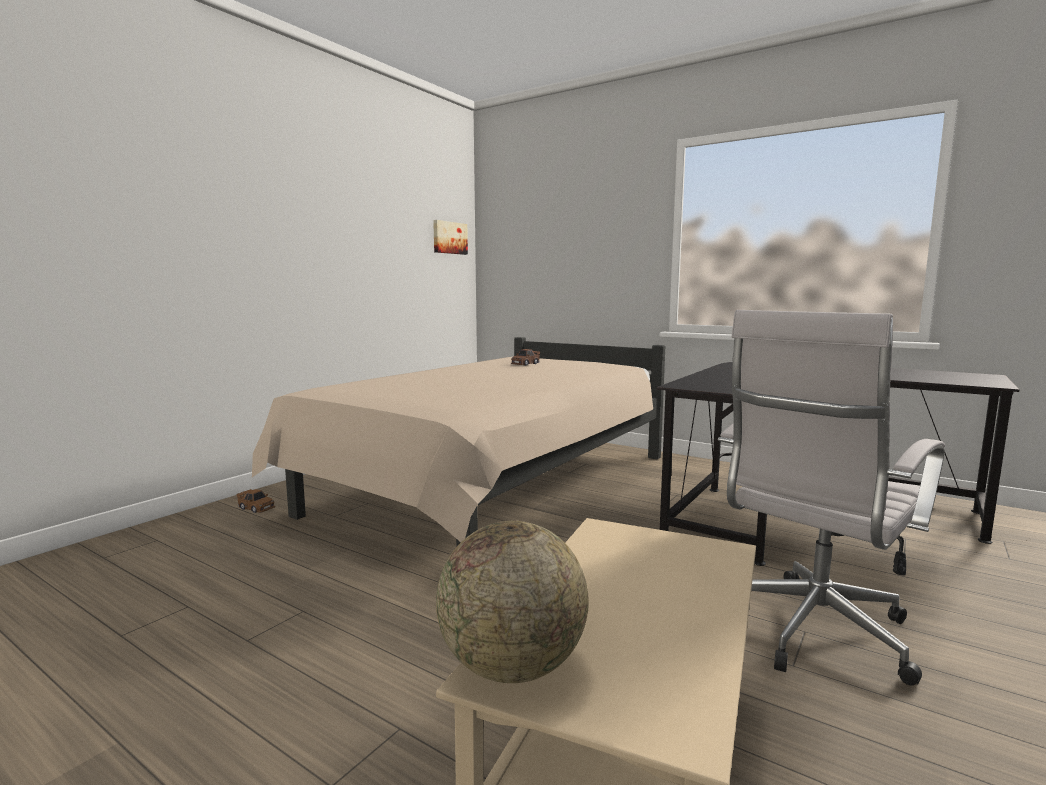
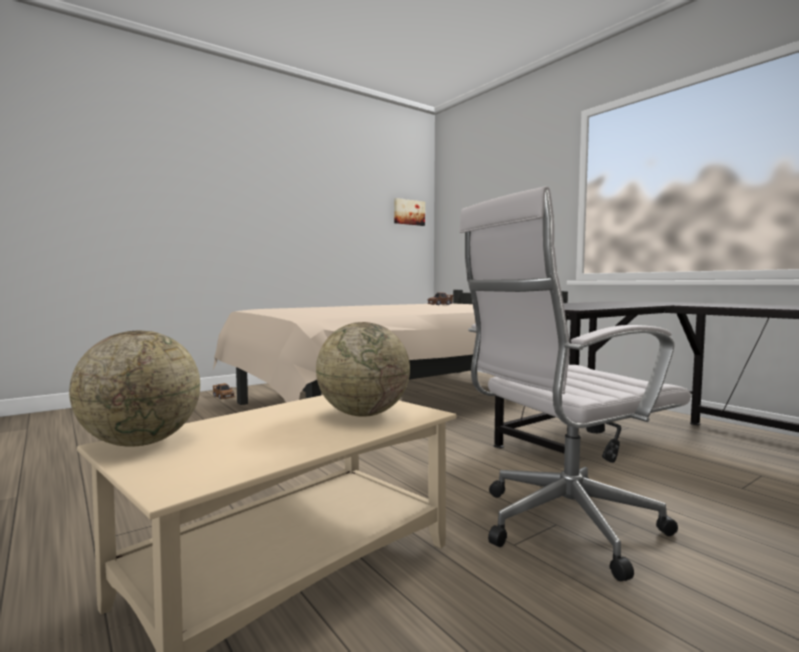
camera: 20 degrees right, 5 degrees down
none -> globe [316,322,410,417]

